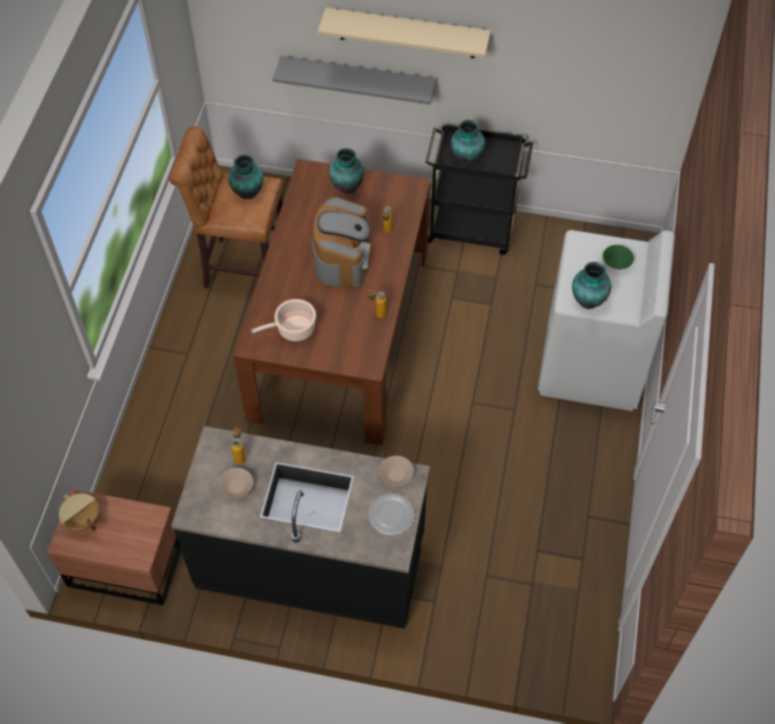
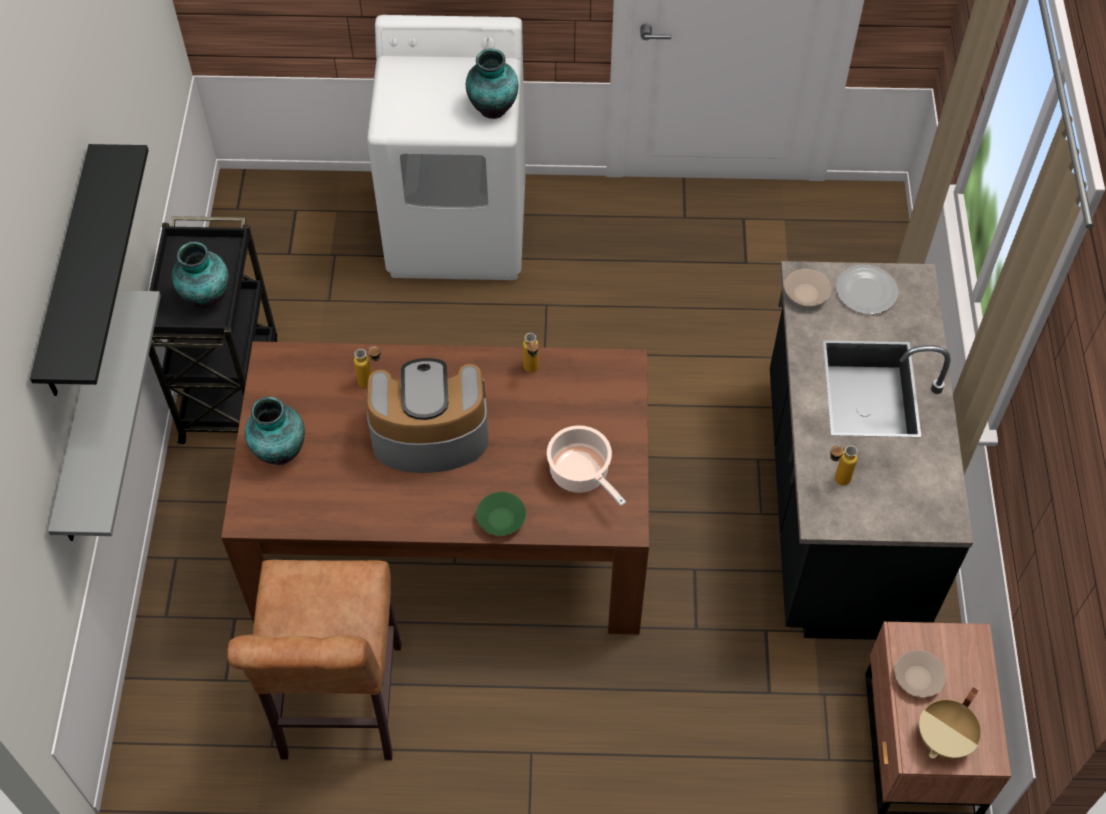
camera: 100 degrees left, 0 degrees up
beige bowl [219,468,253,498] -> beige bowl moved to [895,650,946,697]
vase [228,154,263,199] -> none
beige shelf [318,8,491,58] -> black shelf [30,144,149,396]
green bowl [603,245,634,269] -> green bowl moved to [476,492,526,536]

